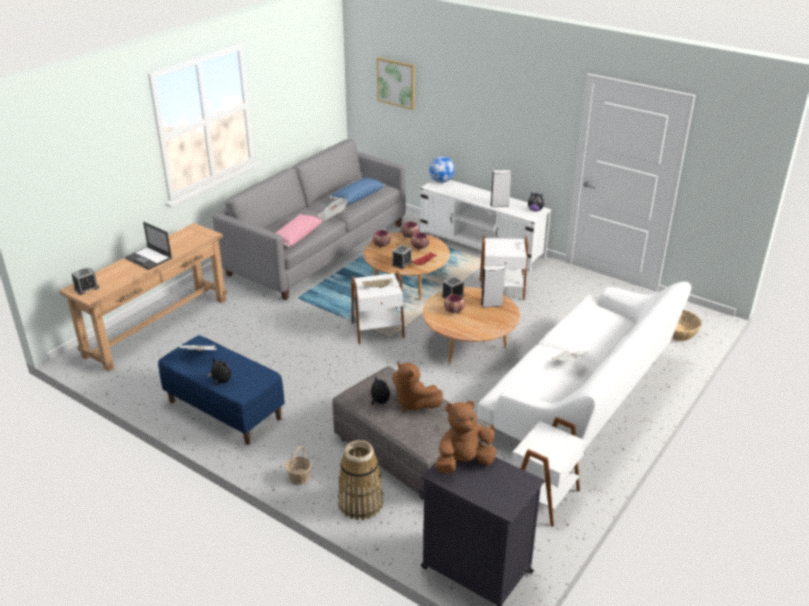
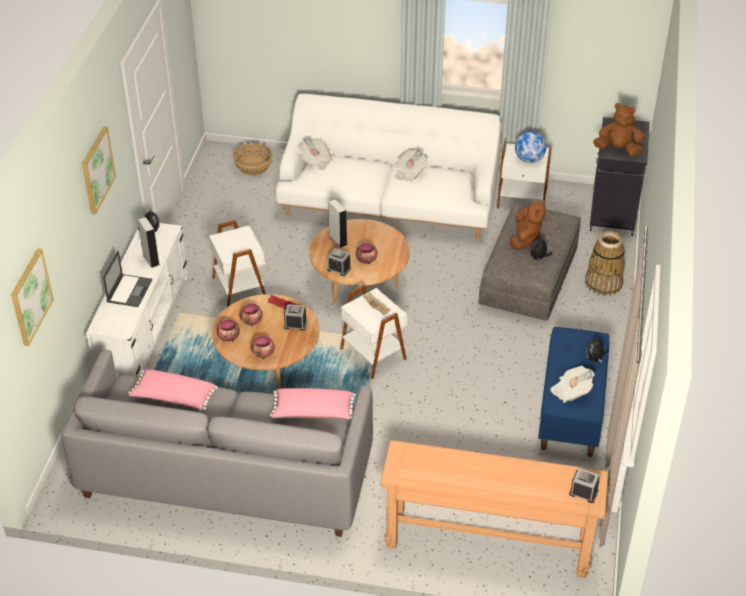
camera: 115 degrees left, 10 degrees up
laptop [125,222,172,270] -> laptop moved to [103,251,152,307]
basket [286,446,312,485] -> none
newspaper [318,198,348,221] -> newspaper moved to [299,137,333,170]
blue pillow [330,177,385,205] -> pink pillow [128,369,218,410]
globe [429,156,455,183] -> globe moved to [515,131,547,163]
brown plush toy [435,400,496,473] -> brown plush toy turned 150 degrees clockwise [593,103,645,156]
none -> picture [82,126,116,215]

